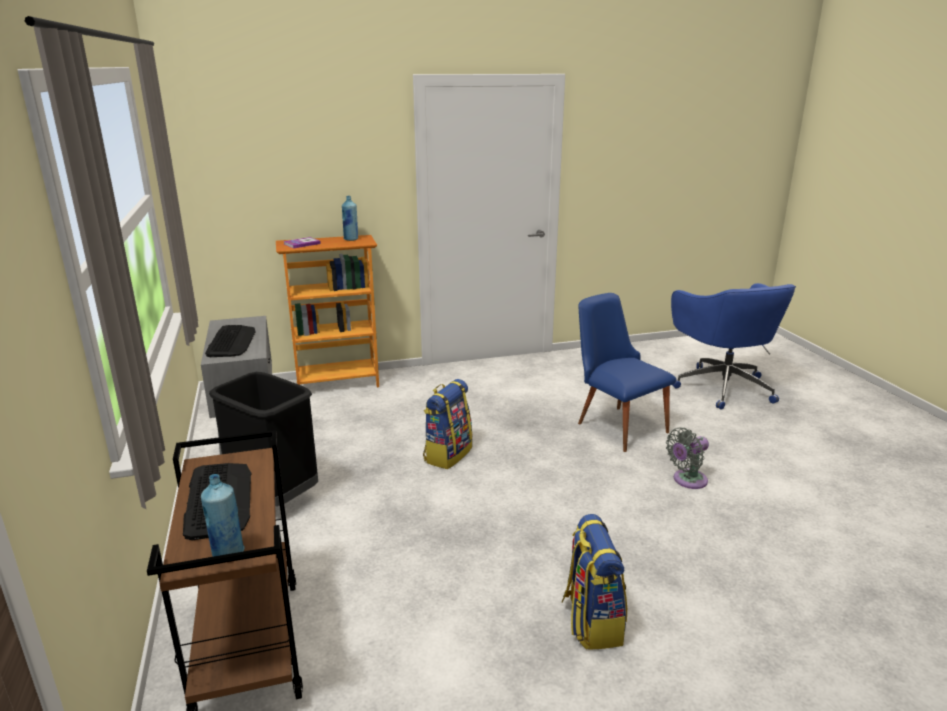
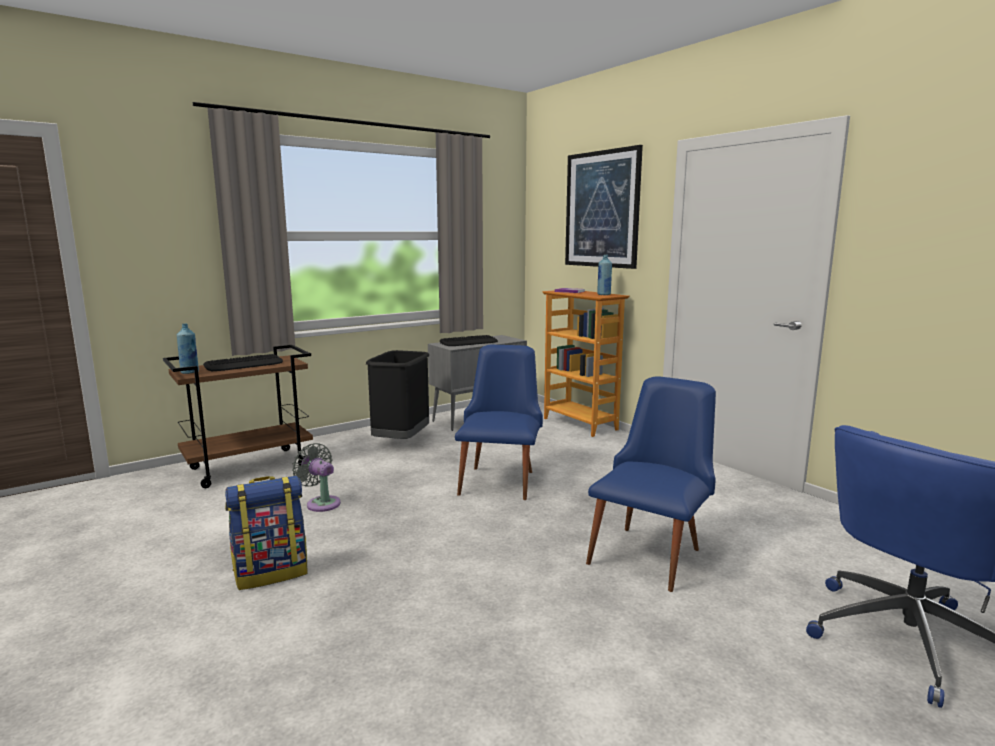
camera: 70 degrees right, 10 degrees down
backpack [423,379,473,469] -> blue chair [455,345,543,500]
grey fan [666,428,709,489] -> grey fan moved to [292,443,341,512]
none -> picture [565,145,643,269]

